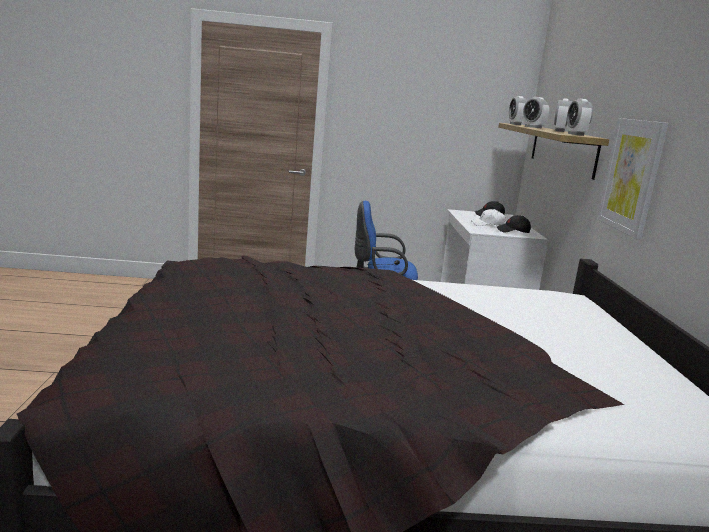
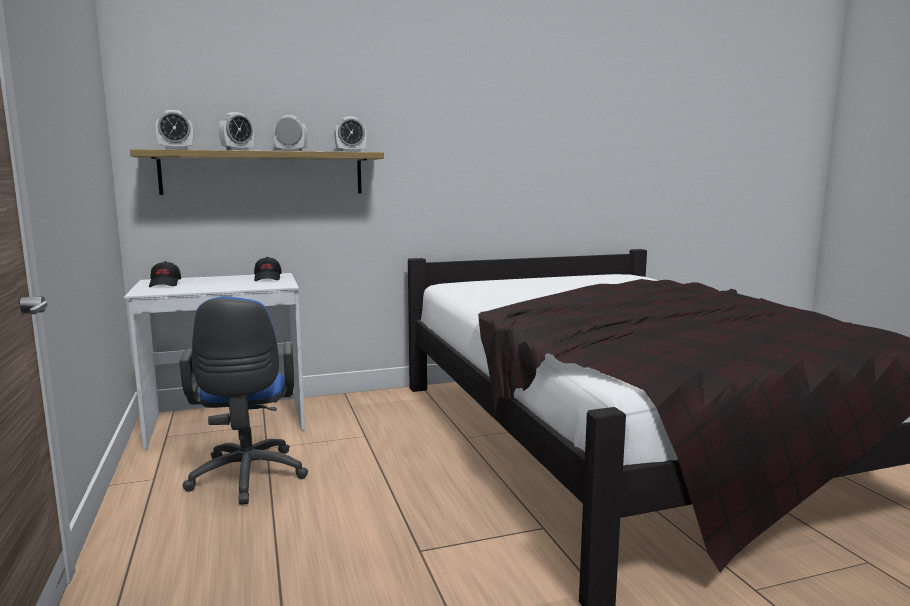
camera: 105 degrees left, 5 degrees down
white cap [471,209,505,226] -> none
picture [597,118,669,240] -> none

